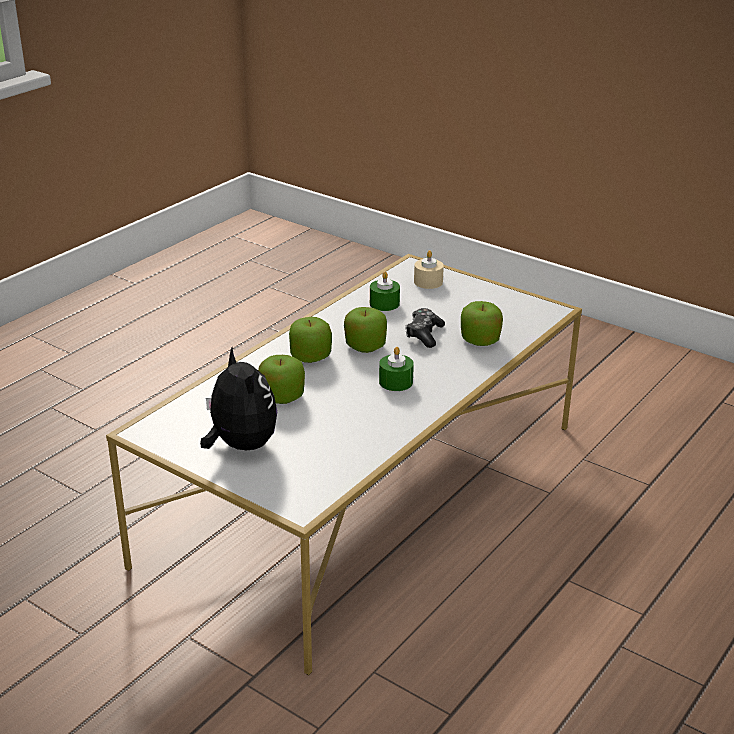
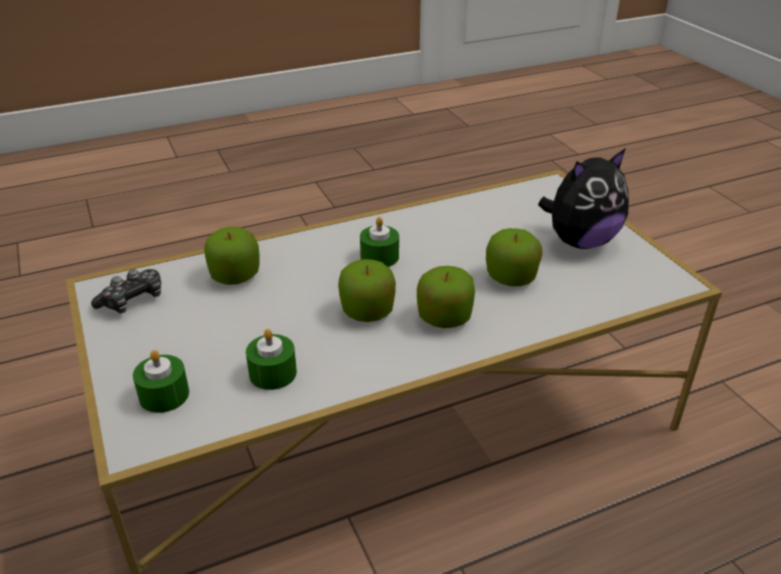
camera: 150 degrees left, 5 degrees up
plush toy [200,348,277,450] -> plush toy turned 120 degrees counterclockwise [538,148,629,249]
game controller [406,308,445,348] -> game controller moved to [91,269,161,314]
beige candle [414,250,444,289] -> green candle [133,350,189,413]

